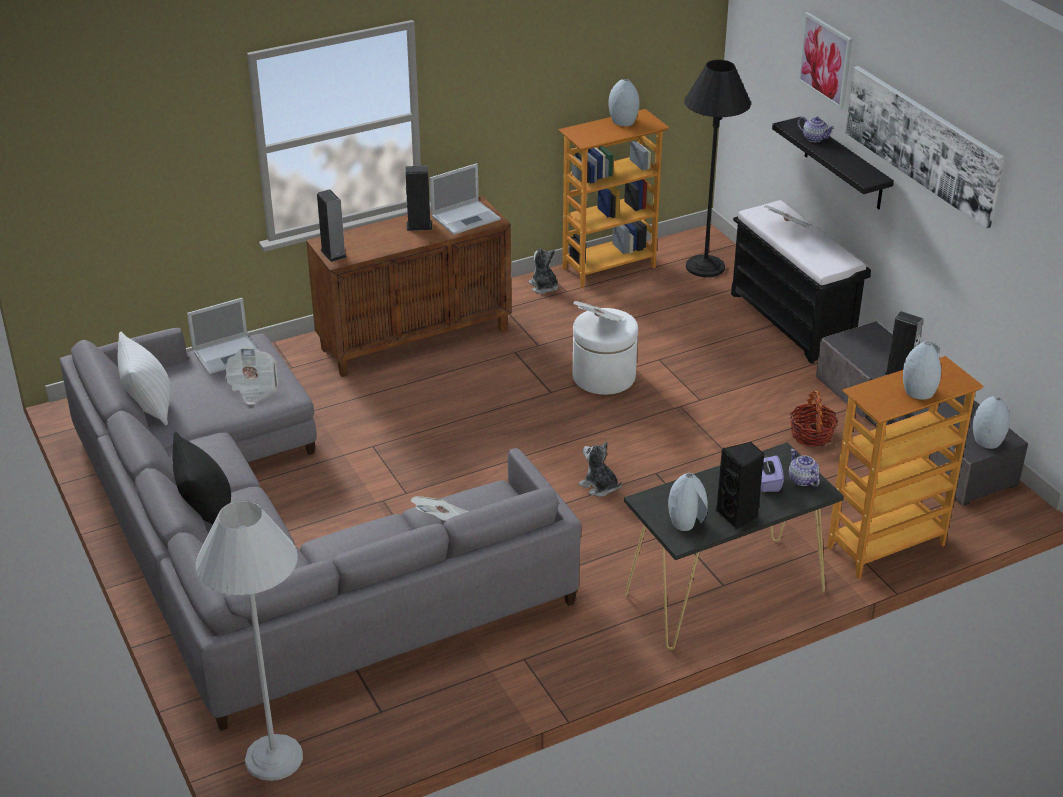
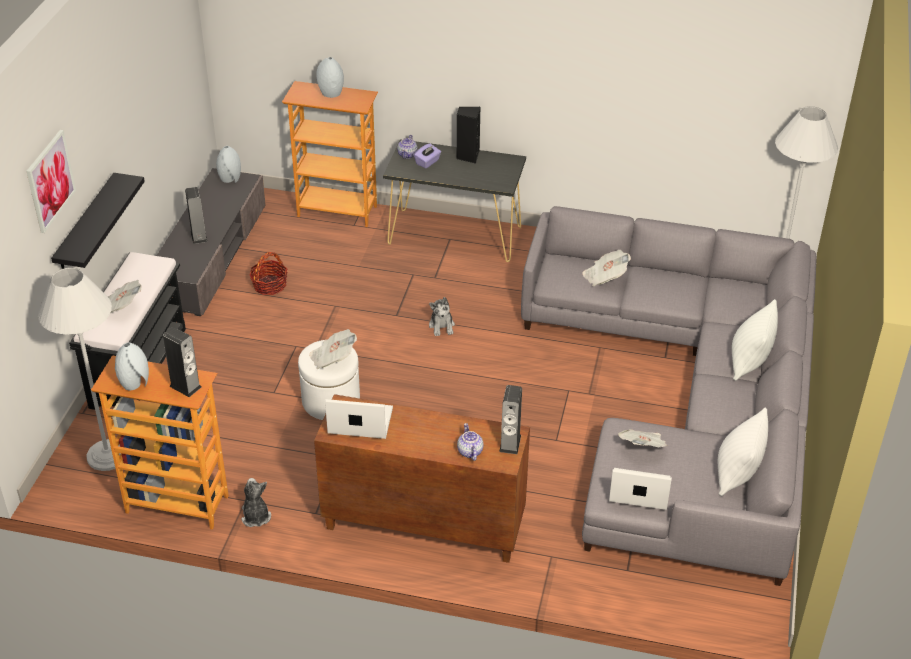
camera: 140 degrees left, 5 degrees up
black pillow [173,432,231,524] -> white pillow [732,299,778,381]
speaker [405,165,432,231] -> speaker moved to [163,327,201,397]
plush toy [529,248,558,294] -> plush toy turned 150 degrees clockwise [241,478,271,527]
grey vase [668,473,708,531] -> none
black floor lamp [684,60,751,277] -> white floor lamp [38,268,121,471]
teapot [797,117,835,142] -> teapot moved to [457,423,483,461]
picture [845,66,1005,229] -> none

